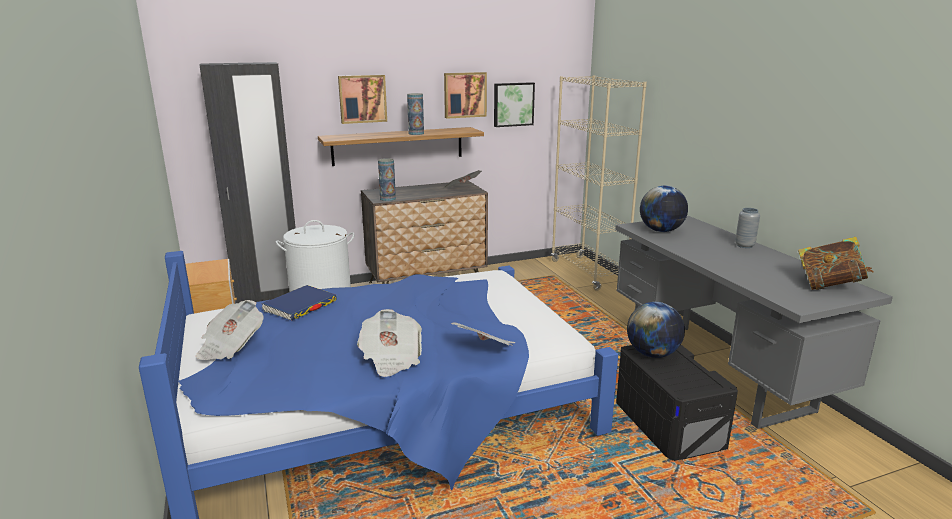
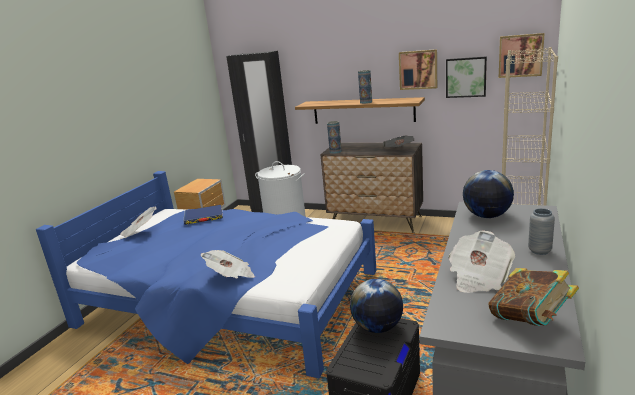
camera: 45 degrees right, 0 degrees up
picture [338,75,387,124] -> picture moved to [499,33,545,78]
newspaper [357,309,422,377] -> newspaper moved to [449,231,515,293]

